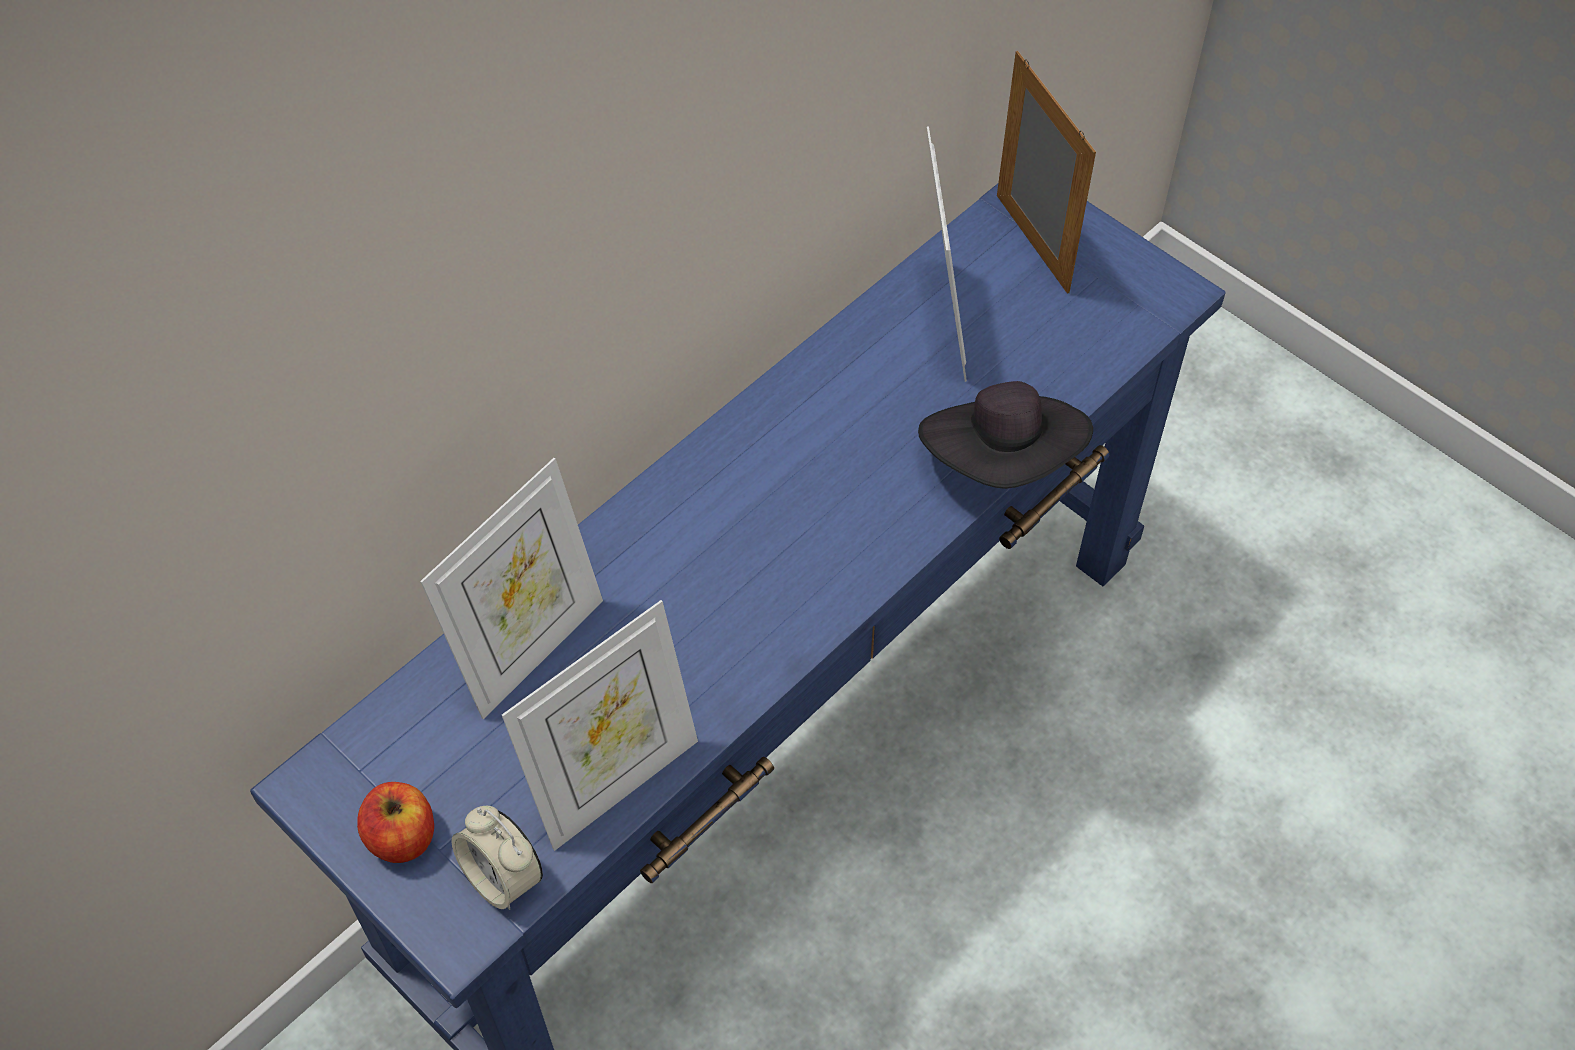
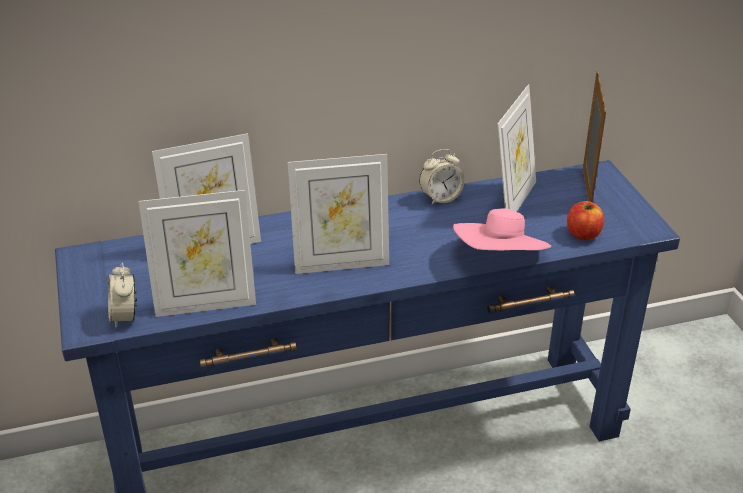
camera: 30 degrees right, 20 degrees down
apple [357,782,434,863] -> apple moved to [567,201,604,240]
black hat [918,381,1093,489] -> pink hat [453,208,551,250]
none -> picture frame [288,154,389,274]
none -> alarm clock [419,149,465,205]

